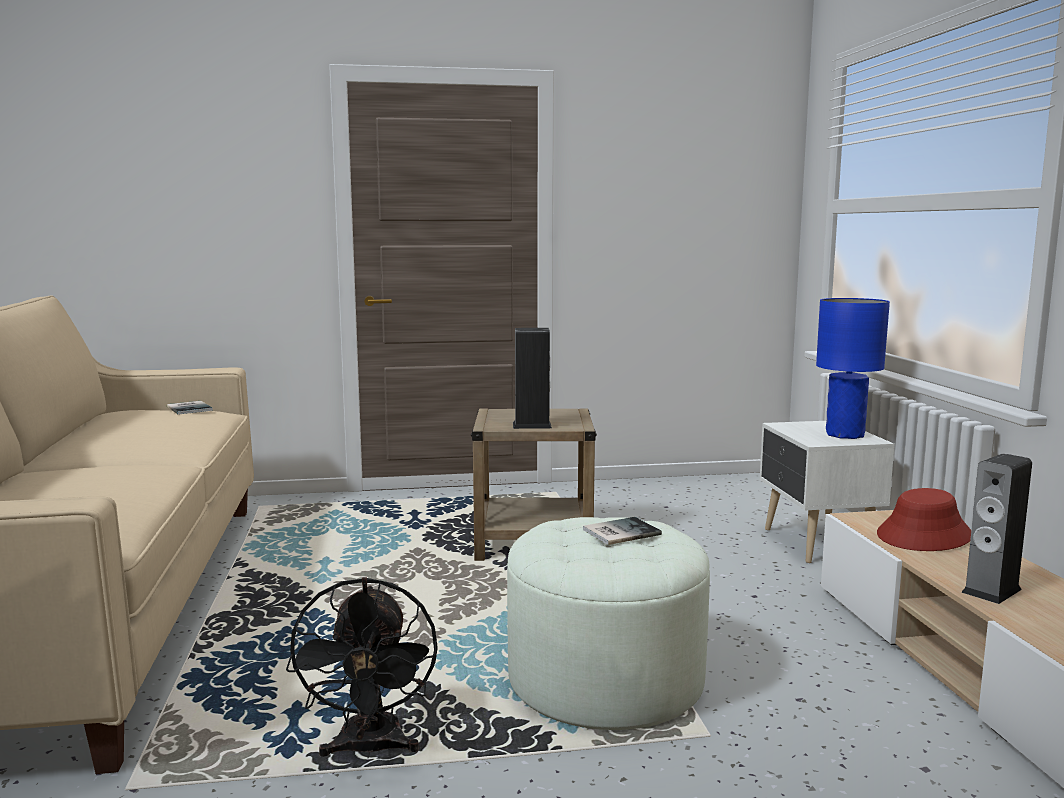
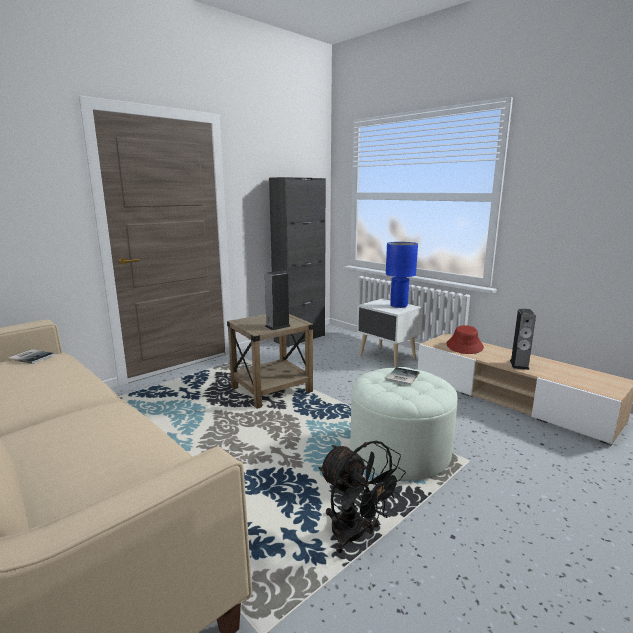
camera: 35 degrees left, 5 degrees up
none -> black cabinet [269,177,326,347]

